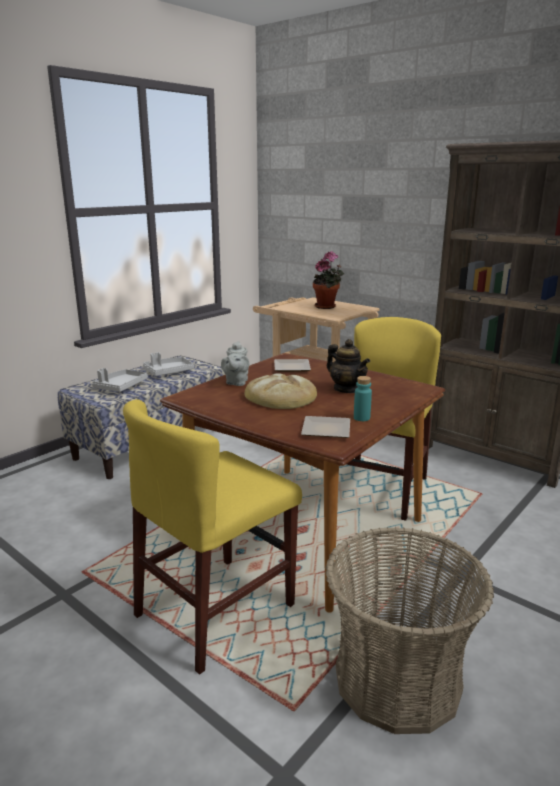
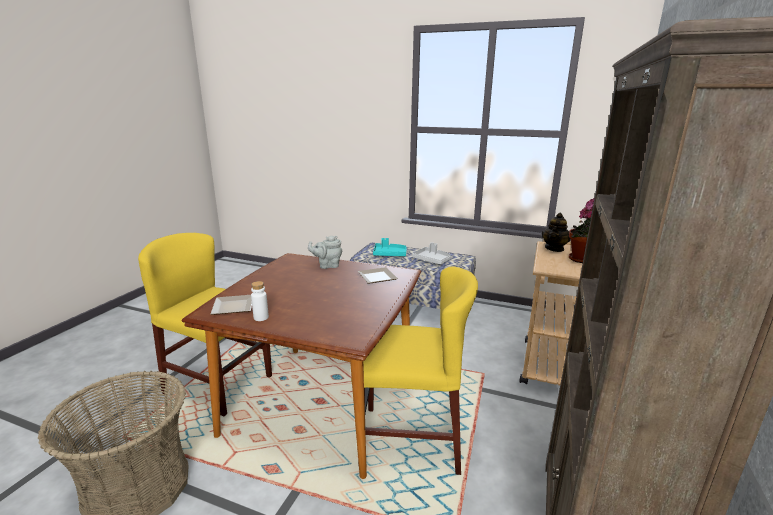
camera: 70 degrees right, 0 degrees up
grey tray [92,368,148,392] -> turquoise tray [373,238,407,256]
bread [244,373,317,409] -> none
teapot [327,339,370,393] -> teapot moved to [542,213,571,252]
turquoise bottle [354,376,372,421] -> white bottle [251,281,269,321]

